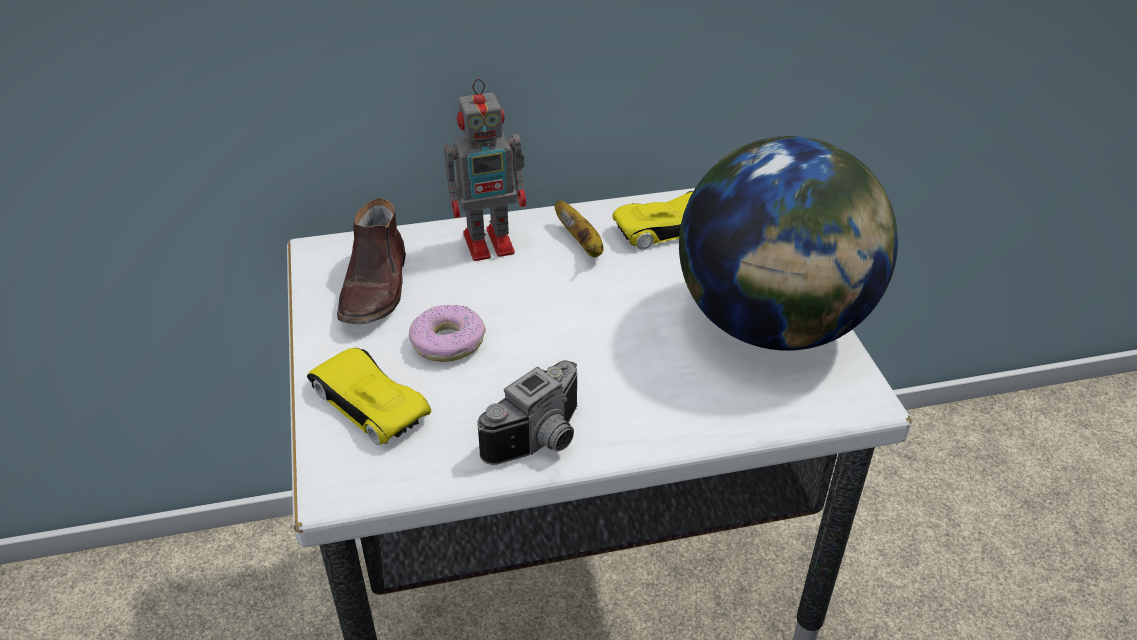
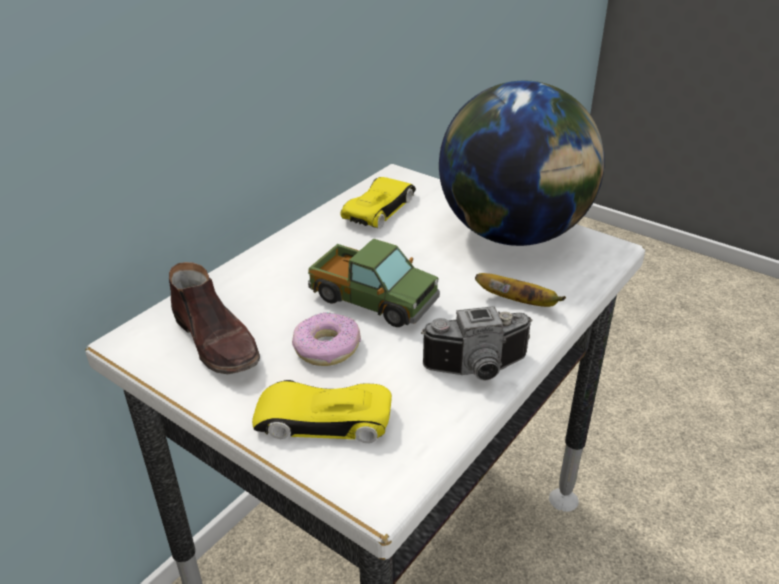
camera: 40 degrees left, 5 degrees down
toy robot [444,78,526,261] -> none
camera [477,360,577,465] -> camera turned 75 degrees clockwise [421,306,532,381]
banana [555,200,603,257] -> banana moved to [475,273,566,307]
none -> toy truck [308,239,440,327]

